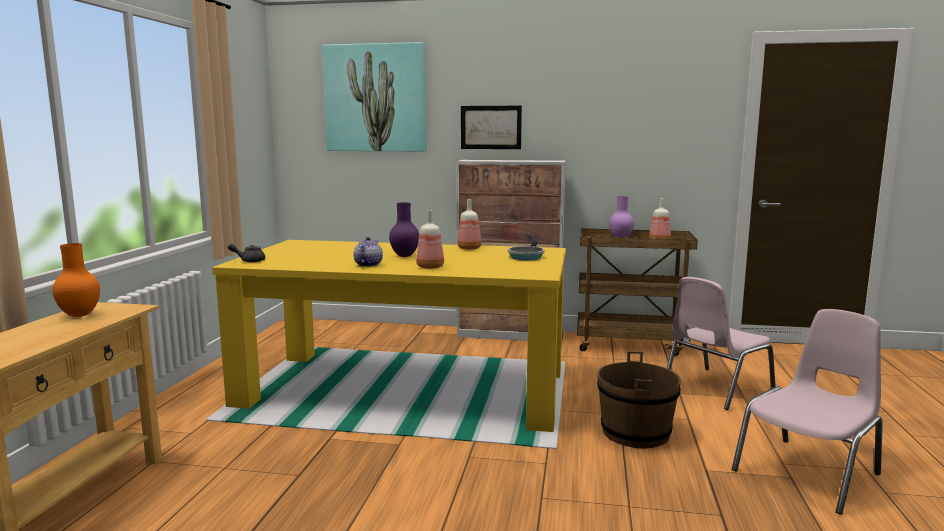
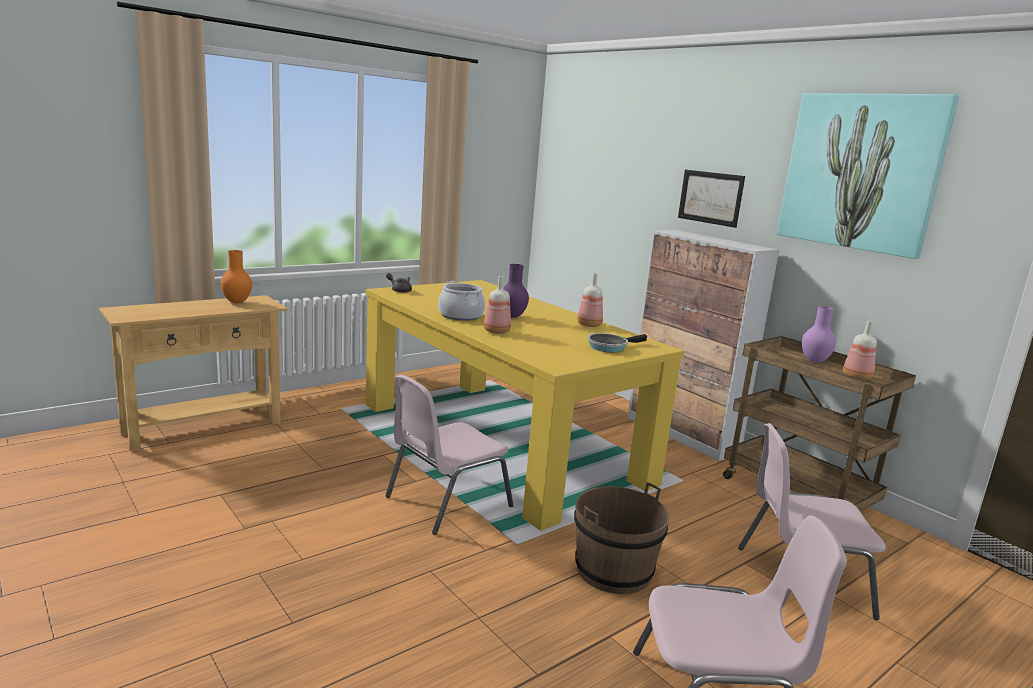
camera: 40 degrees right, 5 degrees up
picture [322,42,426,152] -> picture moved to [777,93,959,259]
teapot [354,237,383,267] -> cooking pot [438,281,485,321]
none -> pink chair [385,375,514,535]

